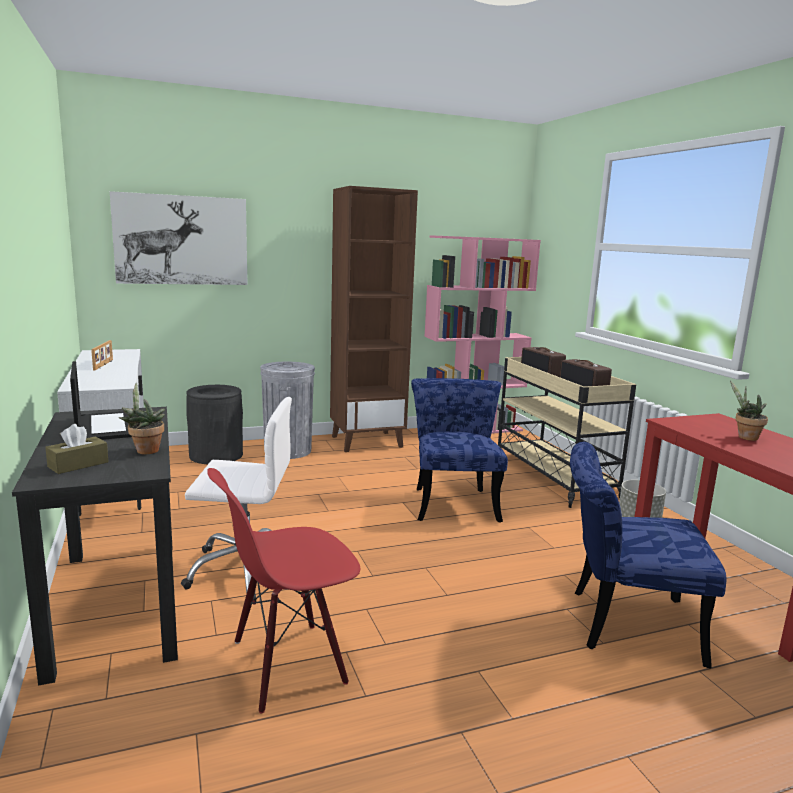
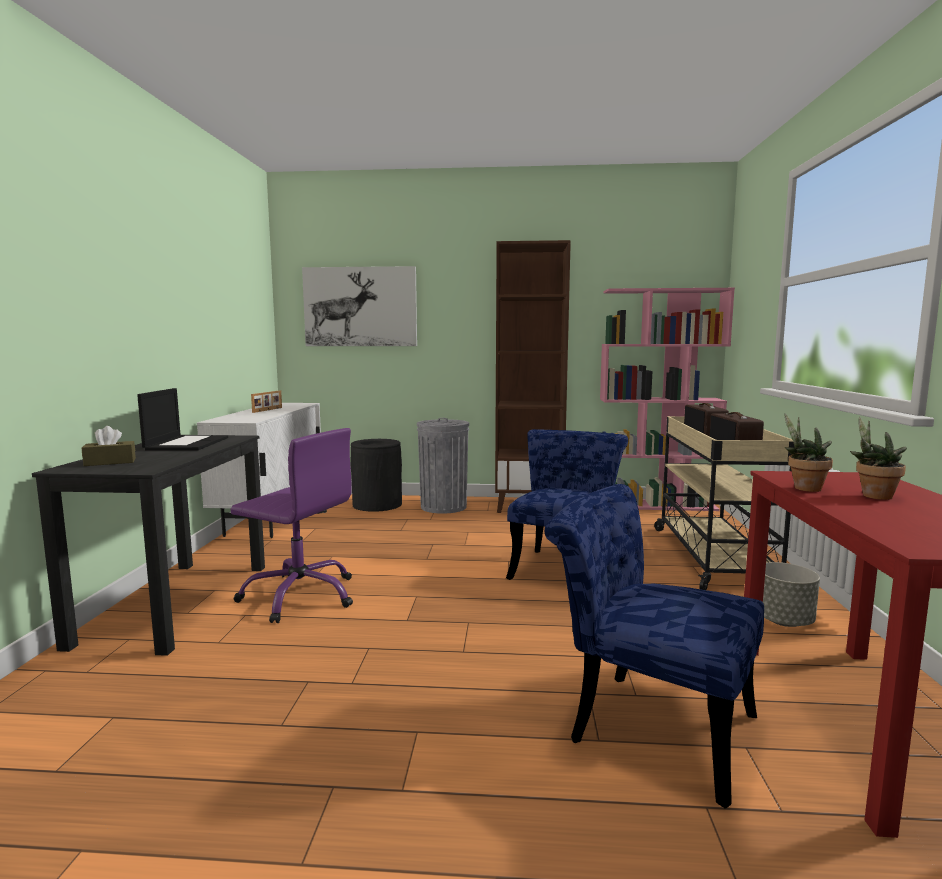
camera: 25 degrees right, 5 degrees down
potted plant [119,383,165,454] -> potted plant moved to [785,414,833,492]
white office chair [181,397,292,601] -> purple office chair [231,428,353,623]
red chair [207,468,360,713] -> none

